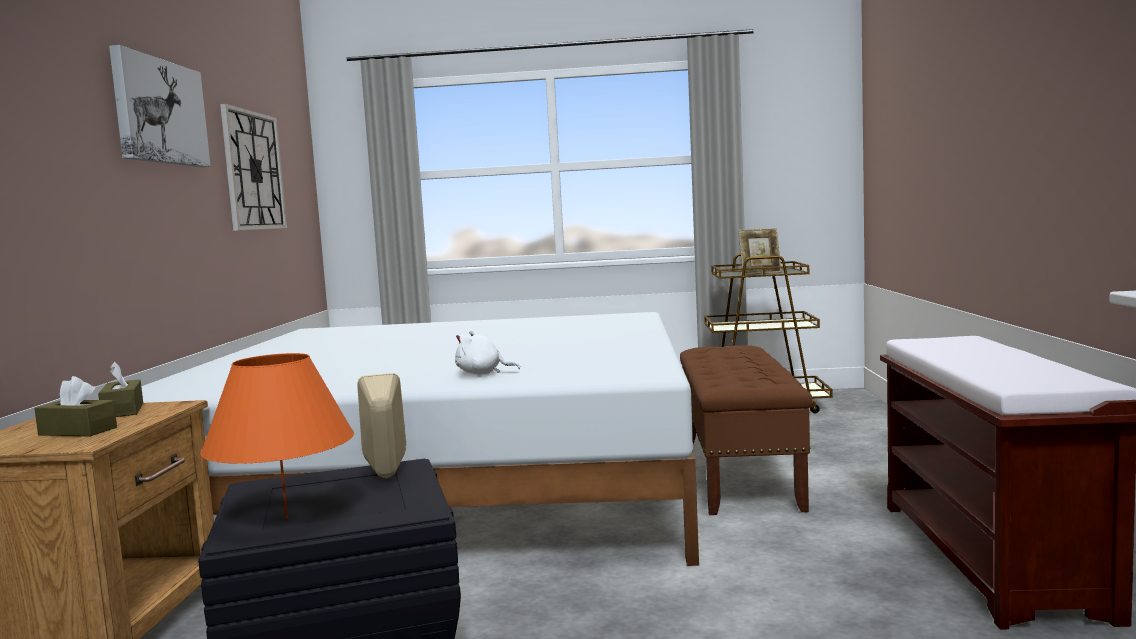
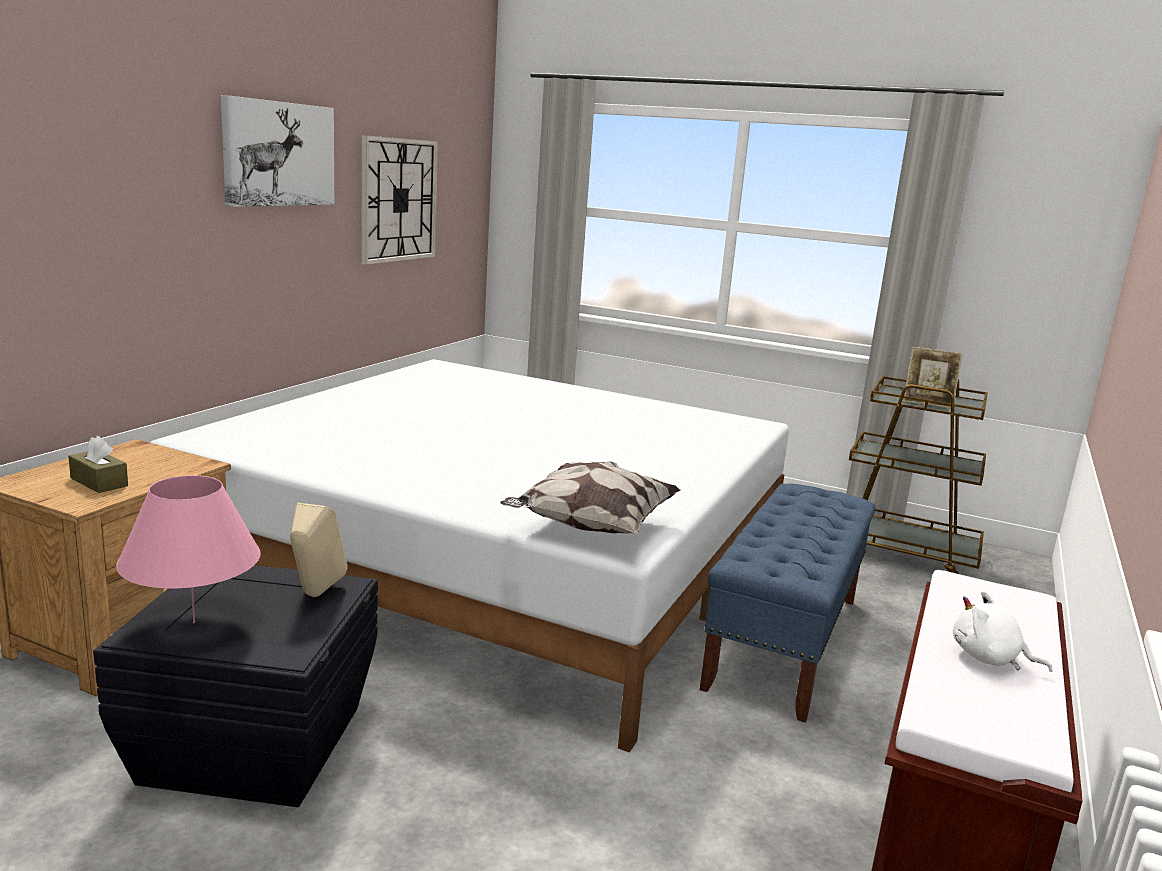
camera: 20 degrees right, 10 degrees up
brown tissue box [98,362,143,417] -> none
orange table lamp [200,353,354,519] -> pink table lamp [116,475,261,623]
white plush toy [455,330,520,375] -> white plush toy moved to [953,590,1053,672]
brown bench [680,345,812,515] -> blue bench [700,484,875,723]
none -> pillow [500,461,681,534]

